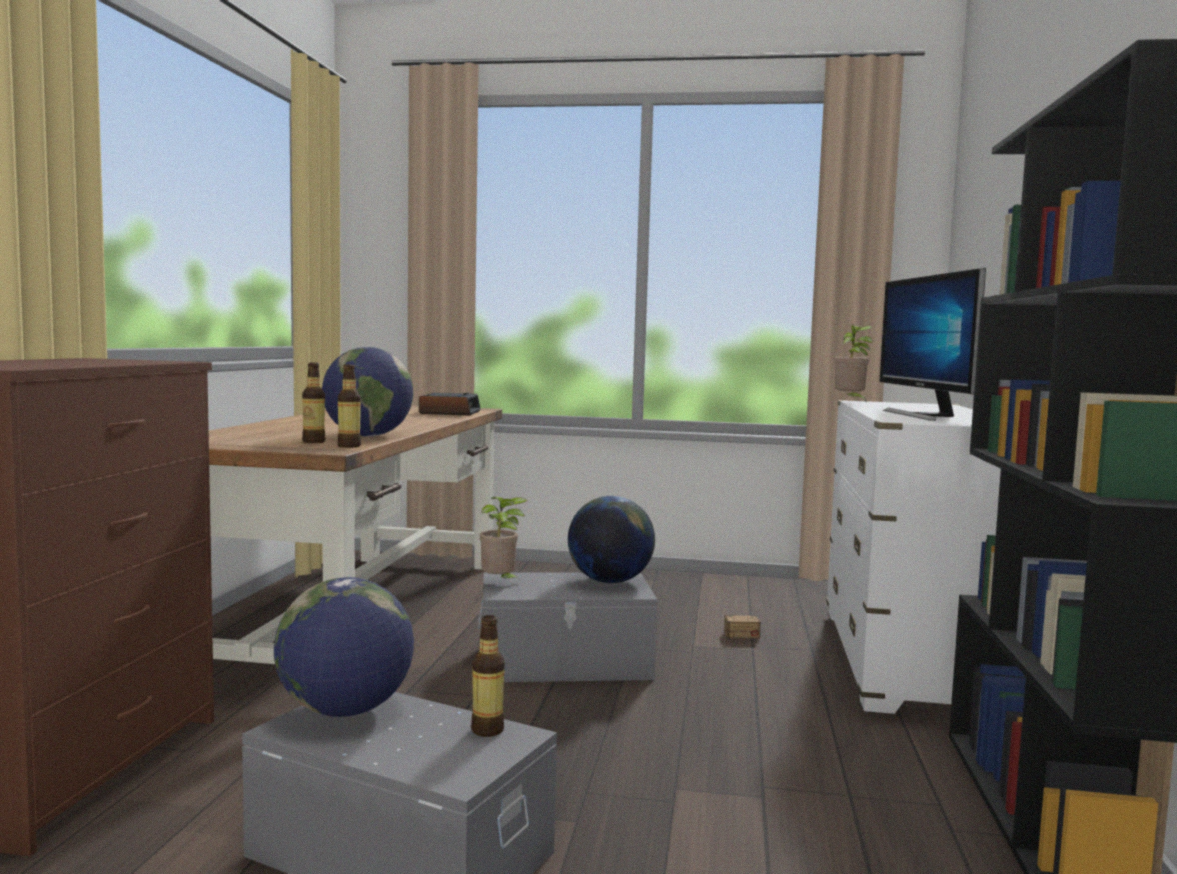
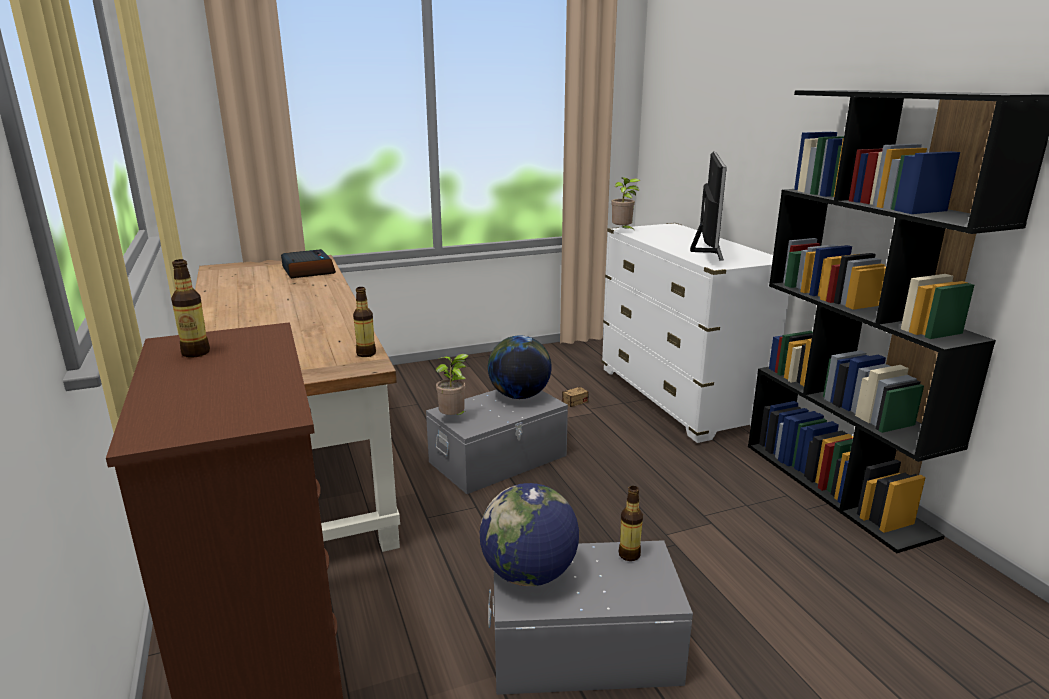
camera: 30 degrees left, 15 degrees up
bottle [302,362,326,443] -> bottle moved to [171,259,210,358]
globe [322,347,414,437] -> none
monitor [880,268,986,421] -> monitor turned 135 degrees counterclockwise [690,152,727,261]

